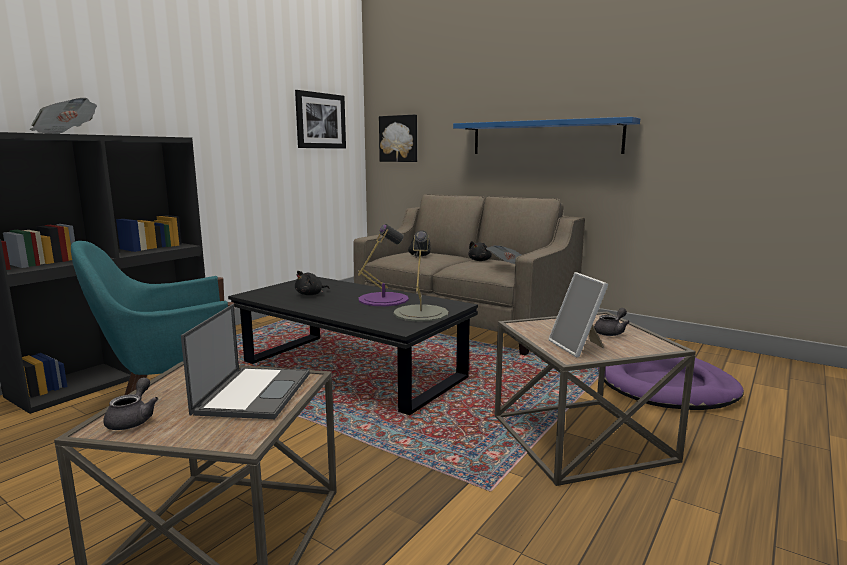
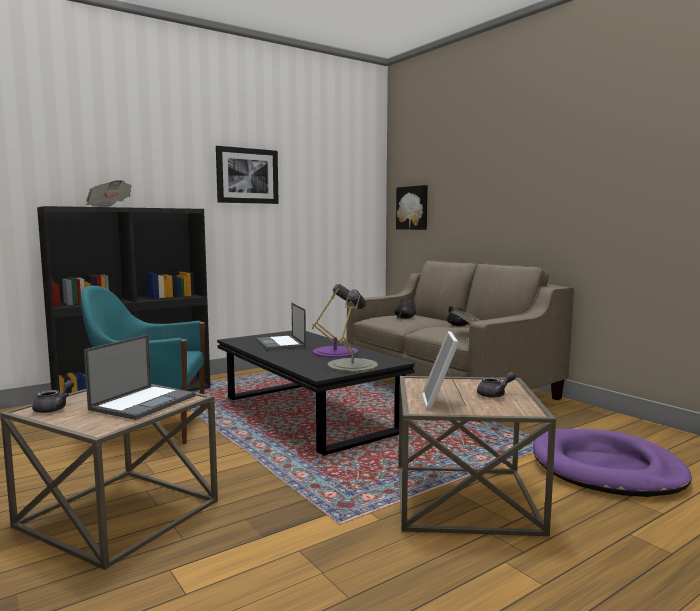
camera: 20 degrees right, 5 degrees down
picture [295,90,346,149] -> picture moved to [216,146,279,204]
black plush toy [295,271,330,295] -> laptop [256,303,306,350]
blue shelf [453,117,640,154] -> none

